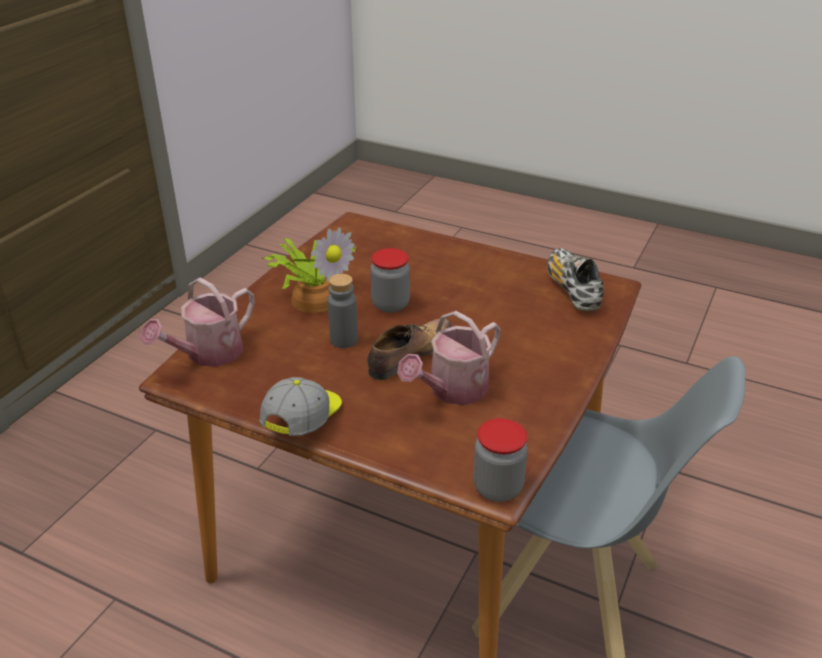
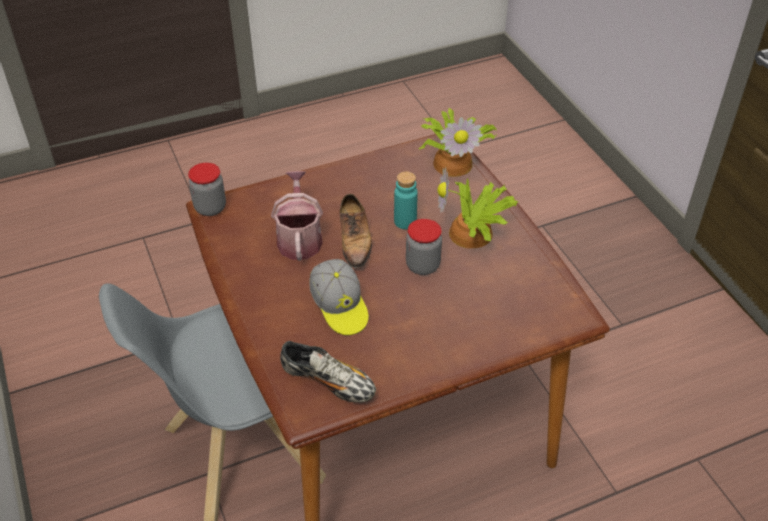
camera: 130 degrees right, 10 degrees up
watering can [140,277,255,367] -> potted plant [419,108,497,177]
cap [259,377,342,436] -> cap moved to [309,259,369,335]
grey bottle [327,274,358,348] -> turquoise bottle [394,171,418,229]

